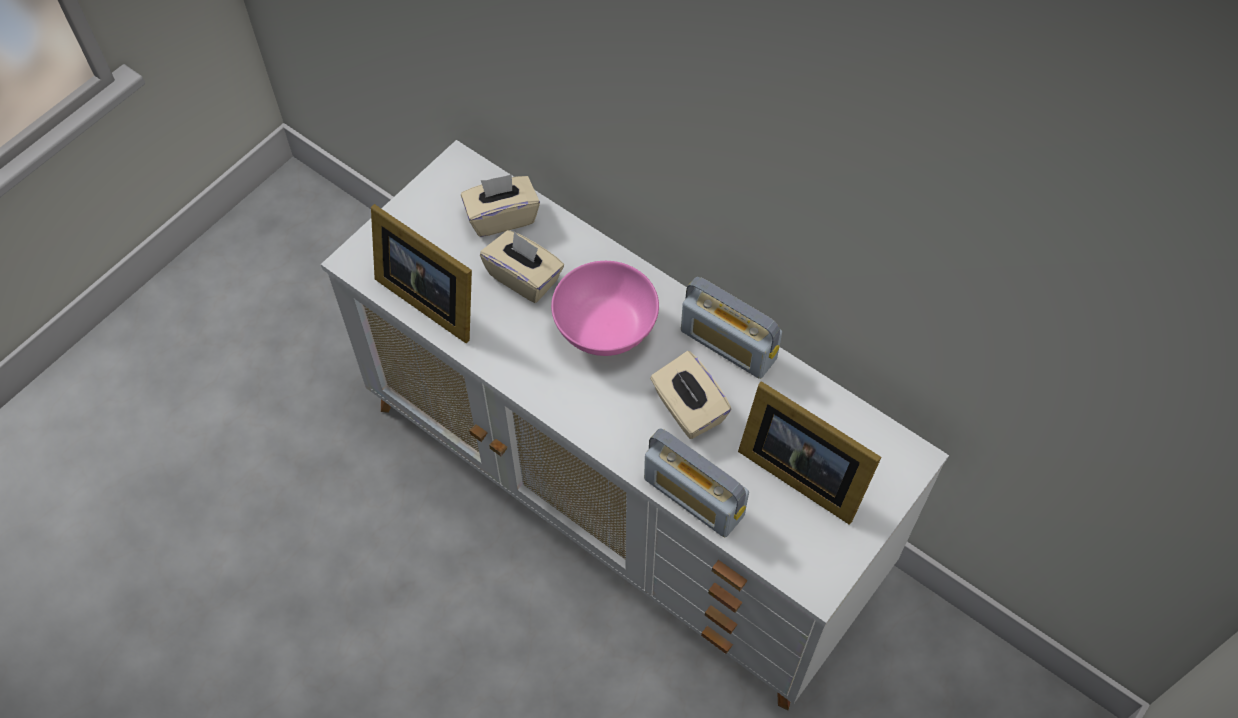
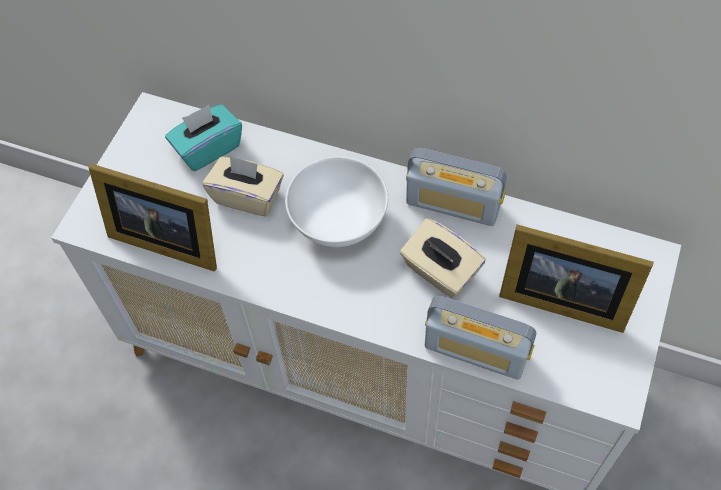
camera: 15 degrees left, 0 degrees up
beige tissue box [461,174,540,237] -> turquoise tissue box [165,104,242,171]
pink bowl [551,261,659,356] -> white bowl [285,156,388,247]

